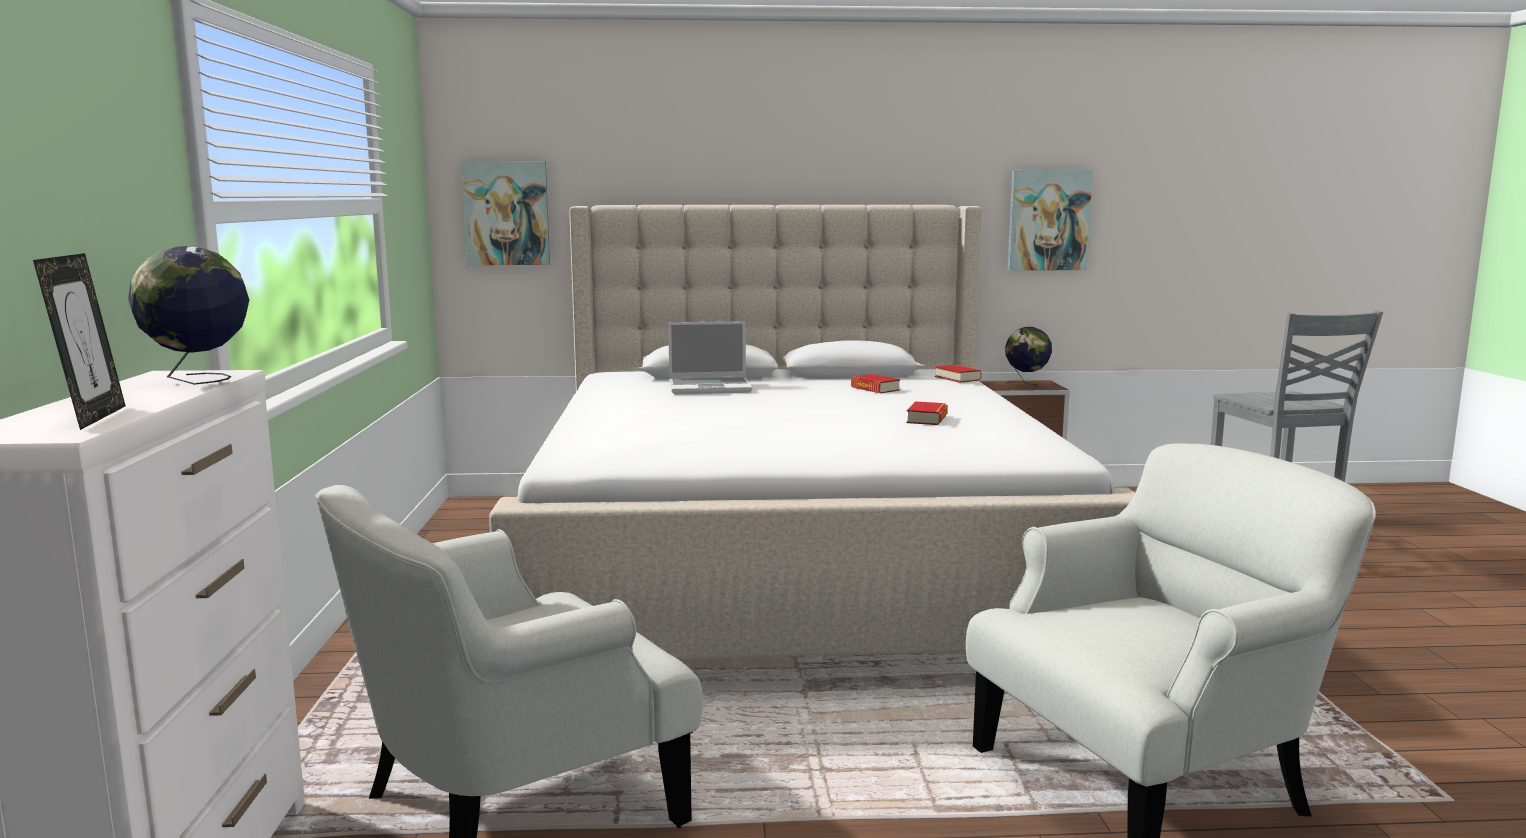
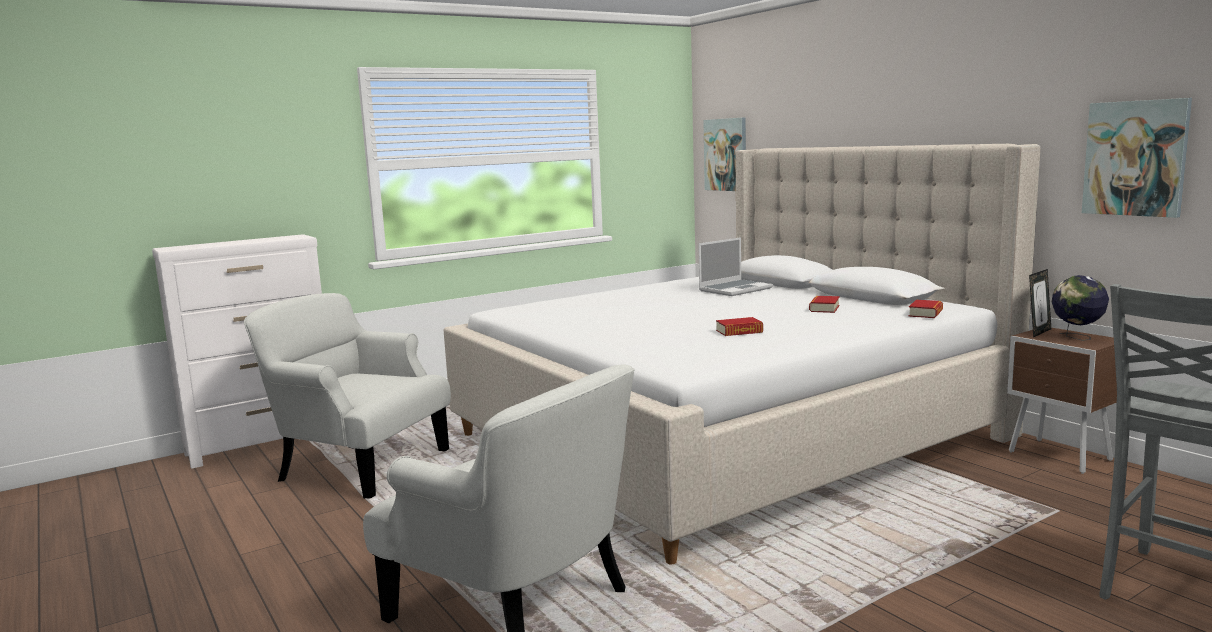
camera: 60 degrees right, 0 degrees up
picture frame [33,253,126,430] -> picture frame moved to [1029,269,1051,337]
globe [128,246,249,385] -> none
laptop [668,321,752,394] -> laptop turned 90 degrees counterclockwise [698,237,773,296]

